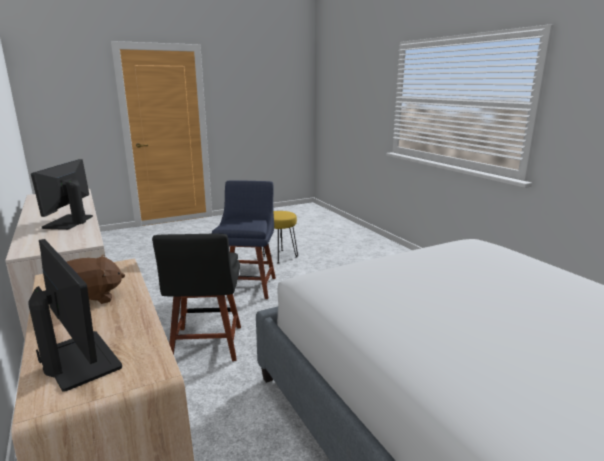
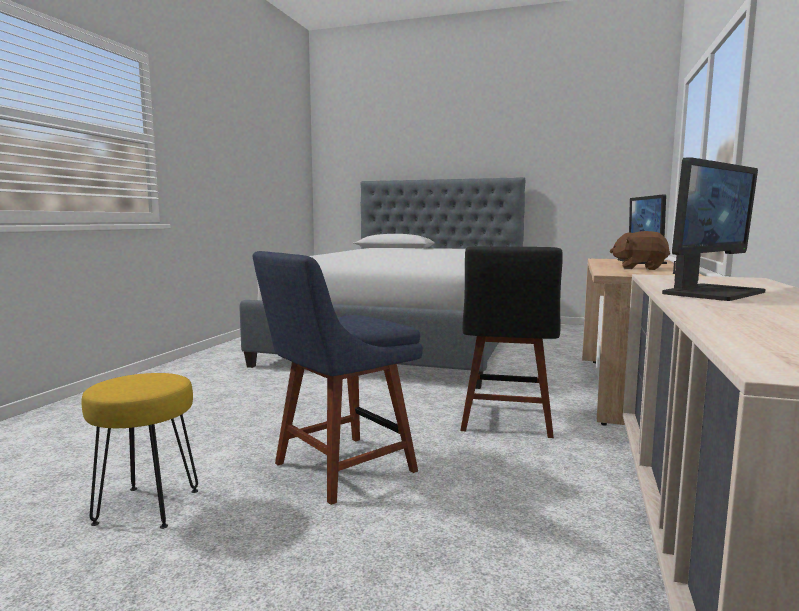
camera: 135 degrees left, 10 degrees down
black chair [152,233,241,361] -> black chair turned 150 degrees clockwise [460,246,563,438]

